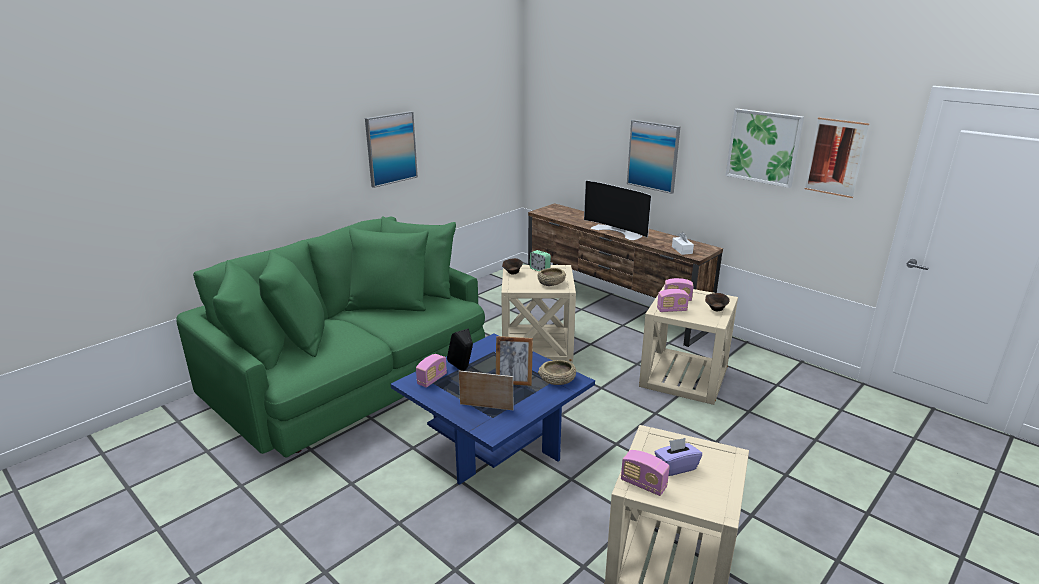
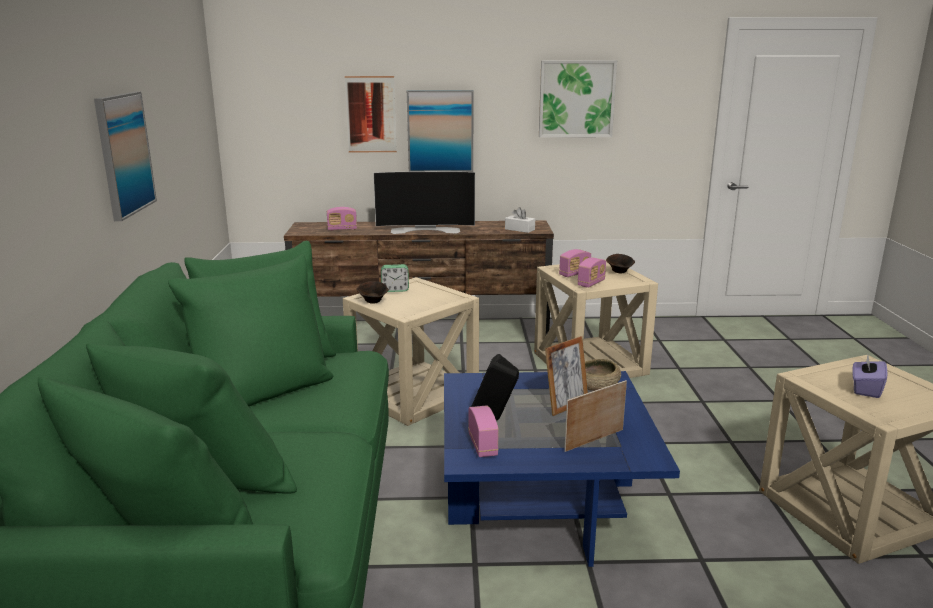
camera: 45 degrees left, 5 degrees down
beige bowl [537,268,566,286] -> none
radio [621,450,670,496] -> radio moved to [327,207,357,231]
picture [805,117,869,198] -> picture moved to [345,76,397,152]

